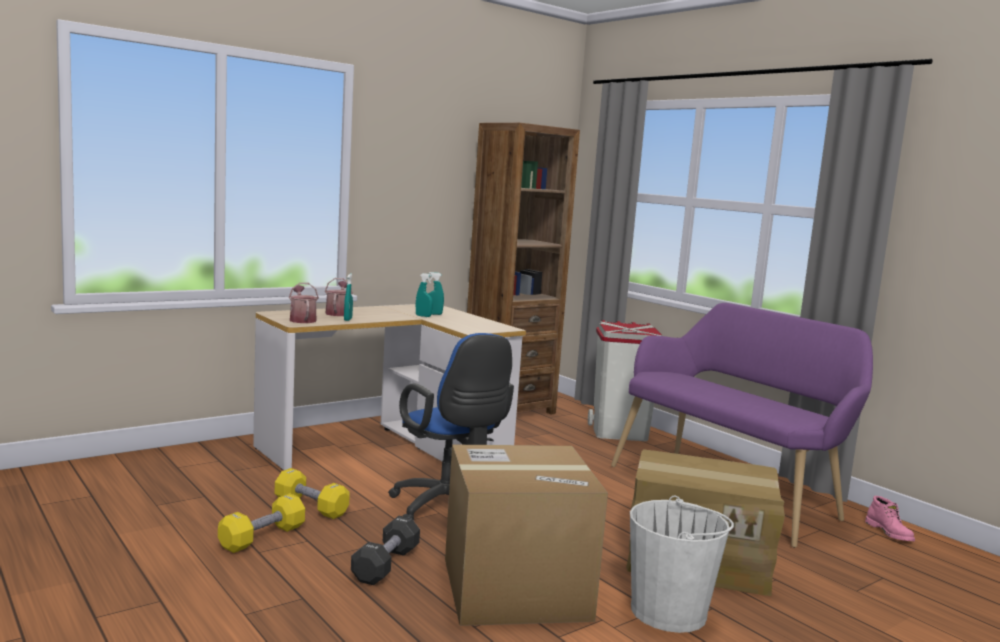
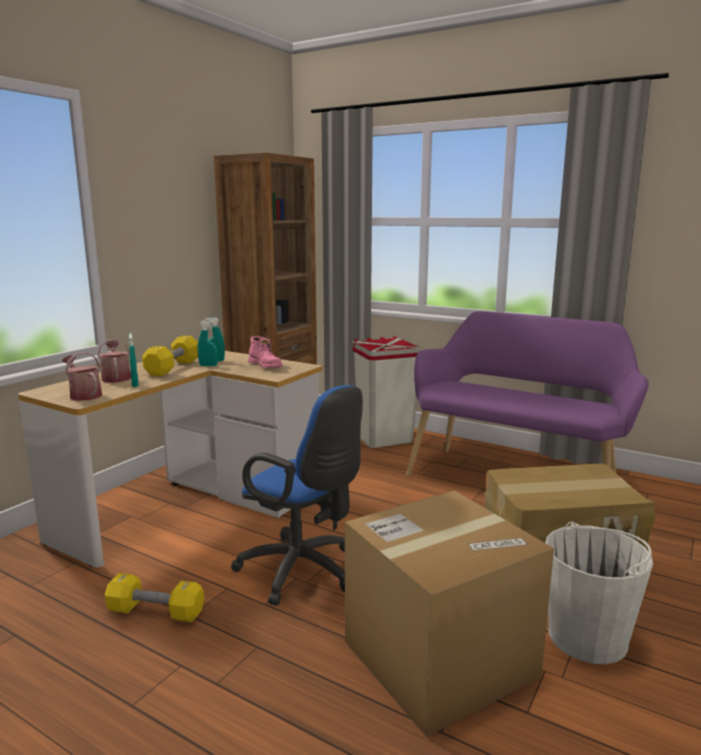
camera: 20 degrees left, 5 degrees up
yellow dumbbell [218,493,305,553] -> yellow dumbbell moved to [142,336,198,376]
black dumbbell [351,516,420,585] -> none
pink boot [865,496,915,541] -> pink boot moved to [248,336,283,368]

